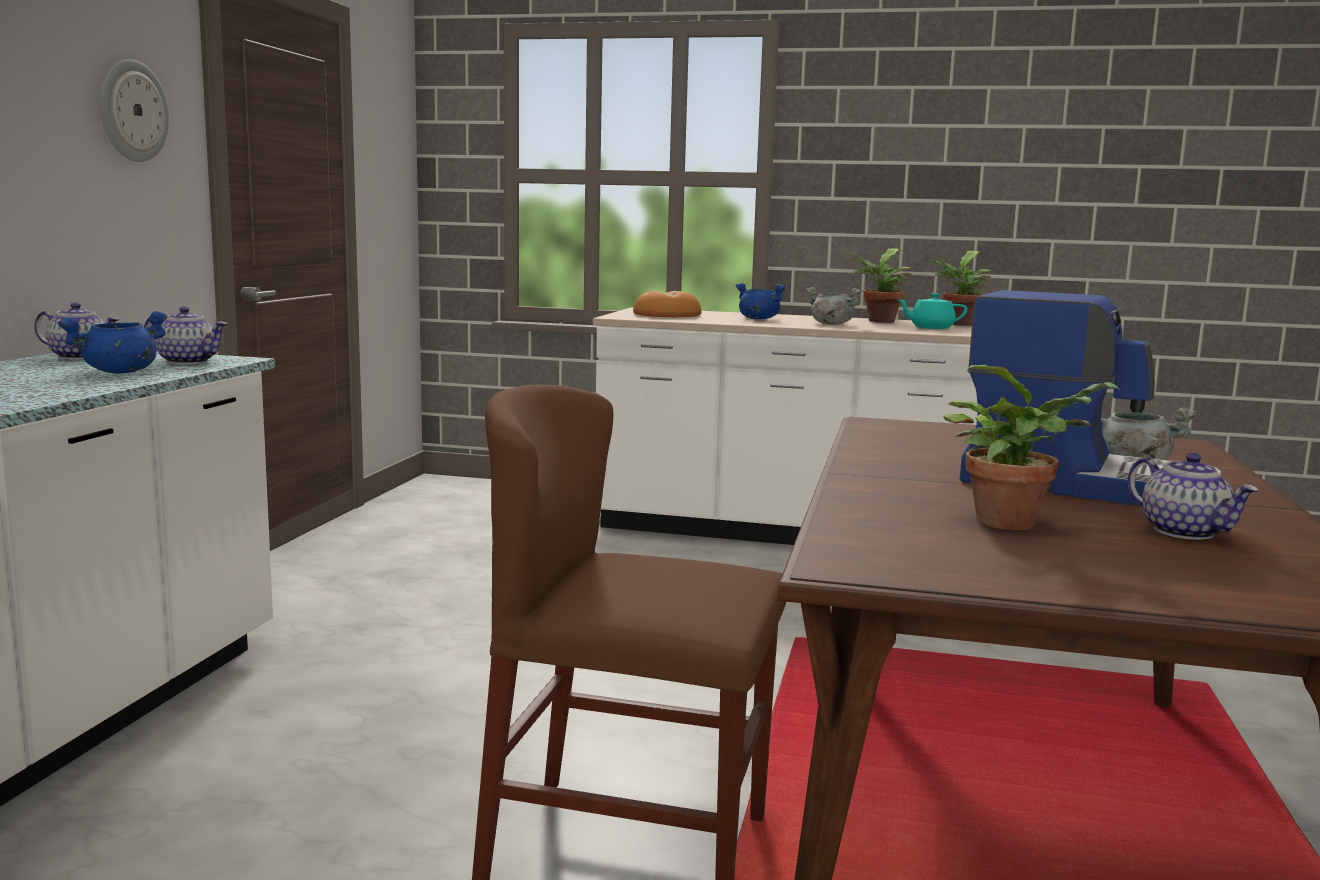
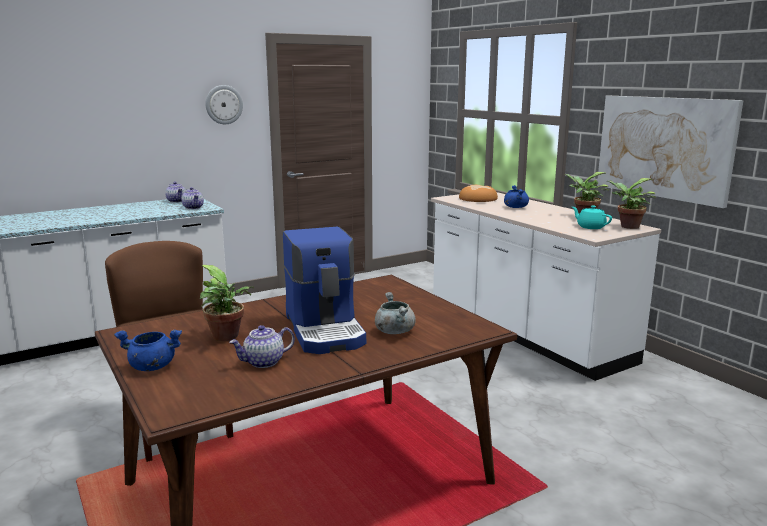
camera: 45 degrees right, 5 degrees up
blue cooking pot [58,311,168,374] -> blue cooking pot moved to [114,330,182,371]
grey cooking pot [806,287,862,325] -> none
teapot [1128,453,1259,540] -> teapot turned 45 degrees clockwise [229,325,295,368]
none -> picture [597,96,744,208]

